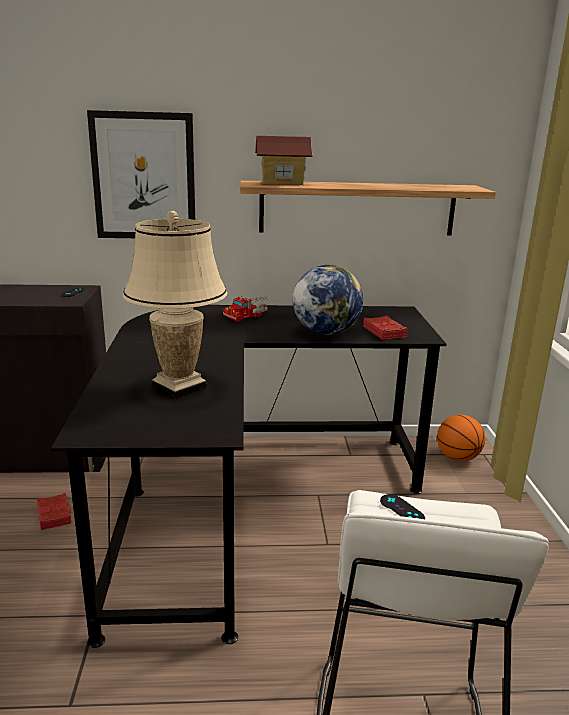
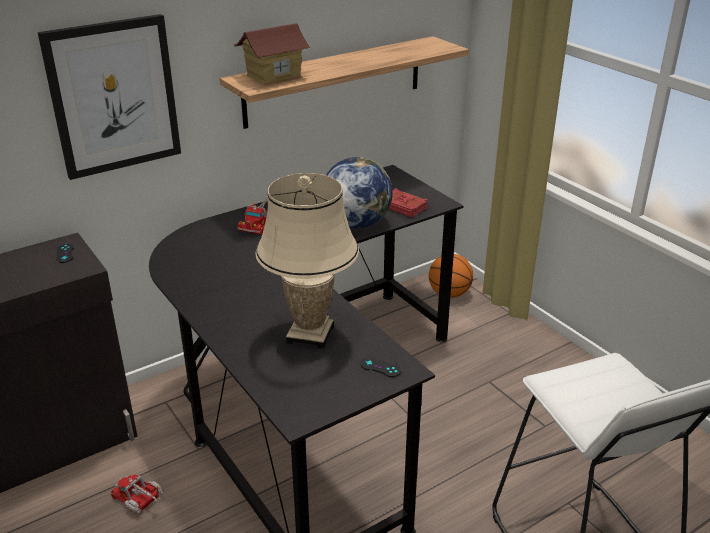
camera: 30 degrees left, 10 degrees up
red book [37,493,71,530] -> toy truck [111,475,164,514]
black game controller [380,494,425,519] -> black game controller moved to [360,358,401,377]

